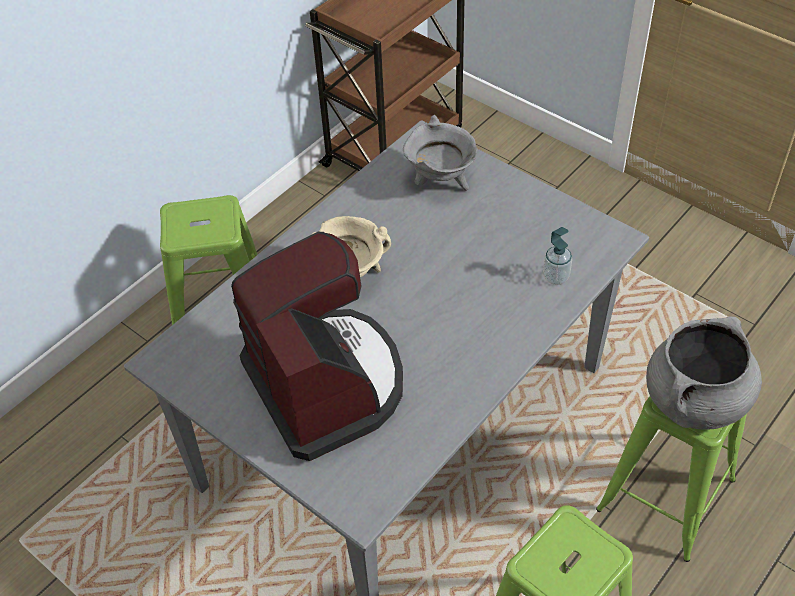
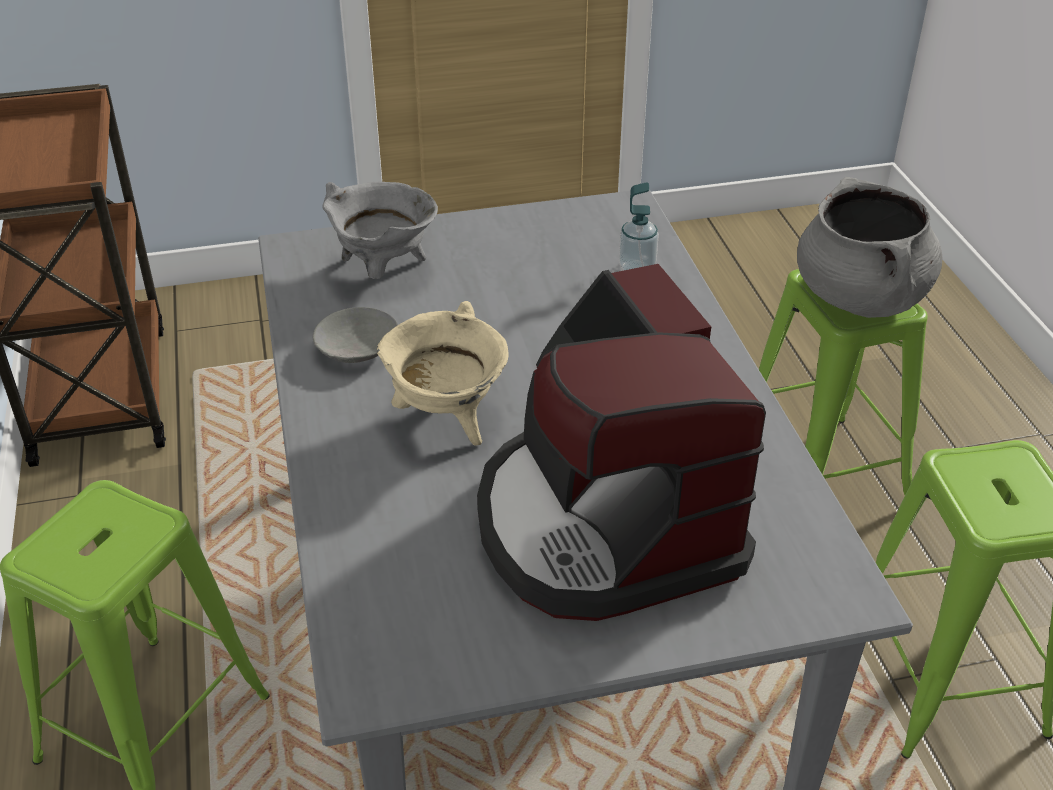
camera: 55 degrees left, 10 degrees down
coffee machine [231,232,403,461] -> coffee machine turned 120 degrees counterclockwise [477,264,766,621]
none -> grey bowl [313,307,398,363]

